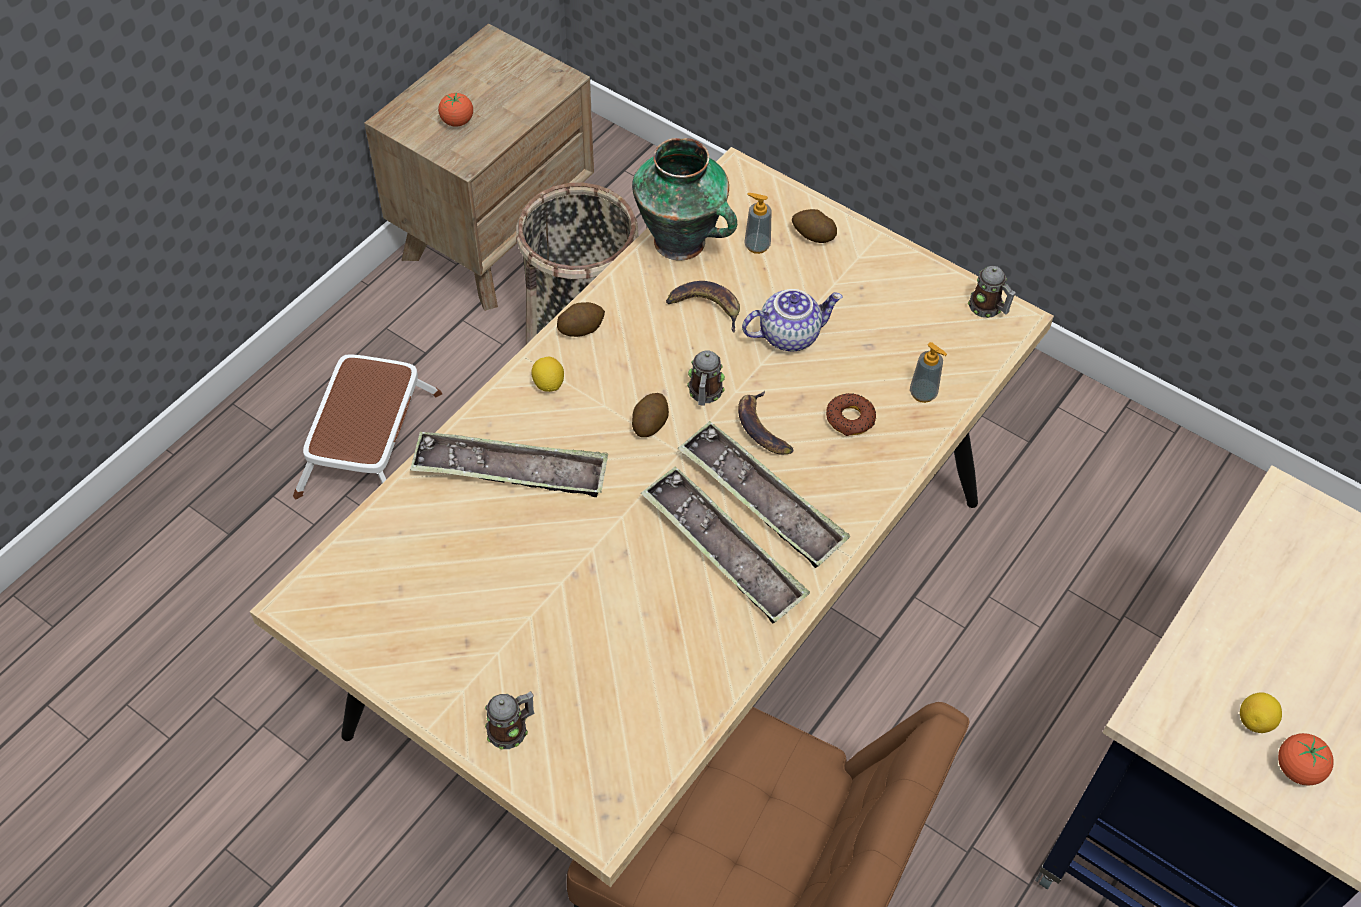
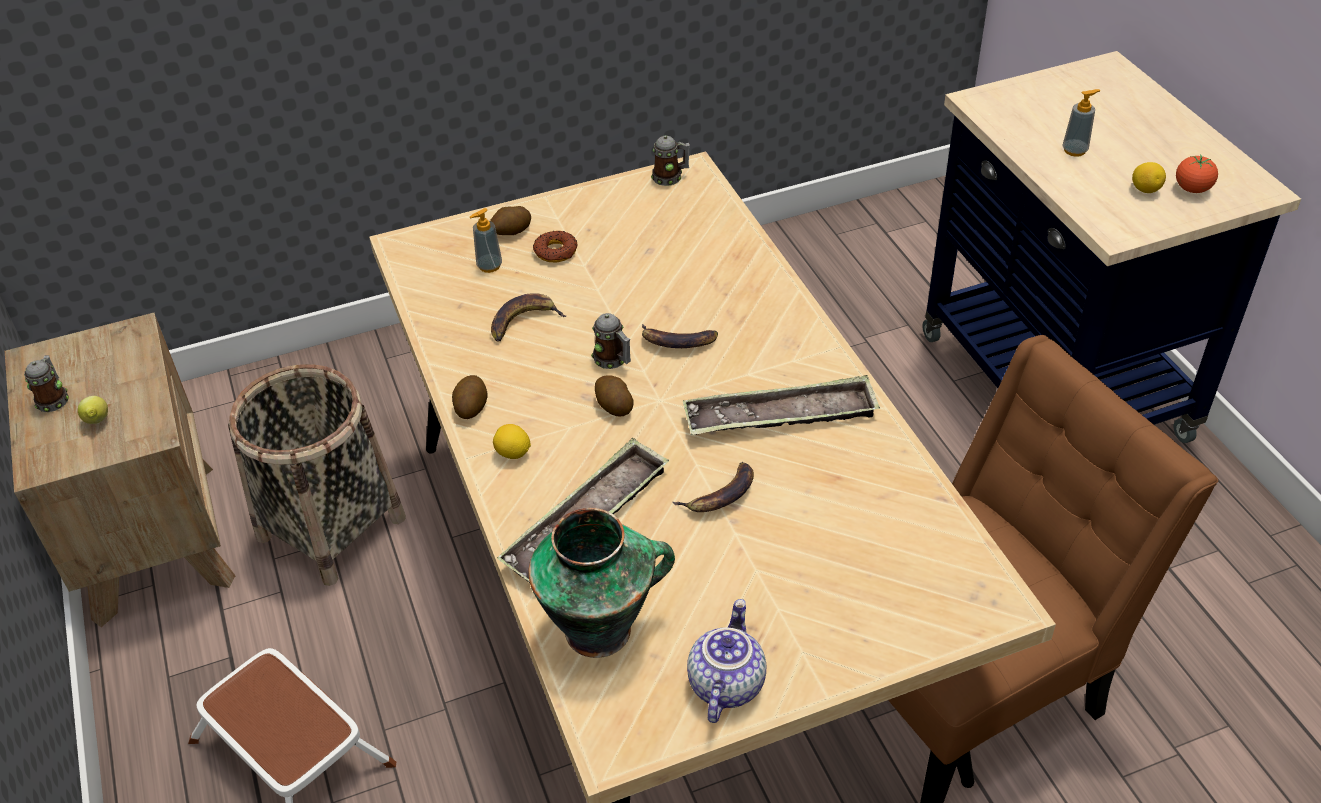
camera: 55 degrees left, 10 degrees down
tomato [438,93,473,127] -> lemon [78,396,108,424]
mug [485,691,535,749] -> mug moved to [24,355,69,412]
vase [632,138,737,261] -> vase moved to [529,508,675,658]
tray [678,421,850,568] -> none
teapot [742,289,843,351] -> teapot moved to [687,599,766,723]
donut [826,393,876,436] -> donut moved to [533,231,577,263]
soap dispenser [910,342,947,403] -> soap dispenser moved to [1062,89,1101,157]
none -> banana [673,462,754,512]

